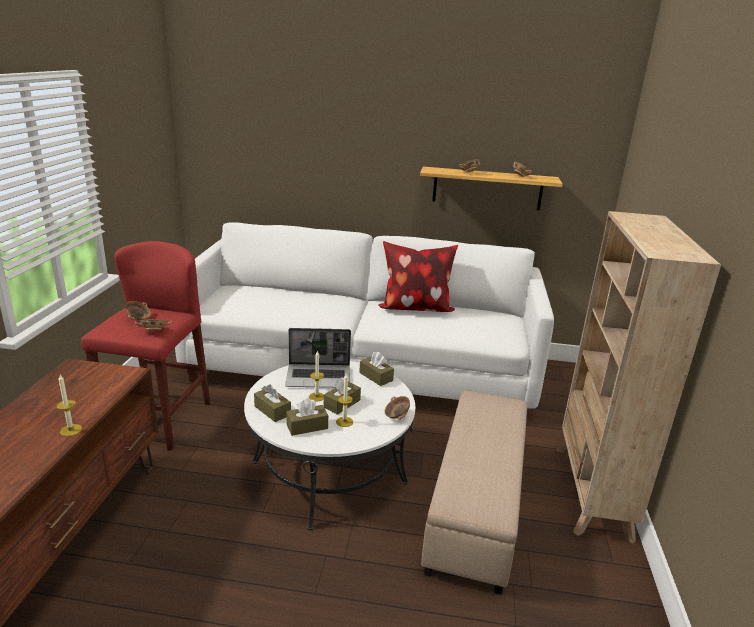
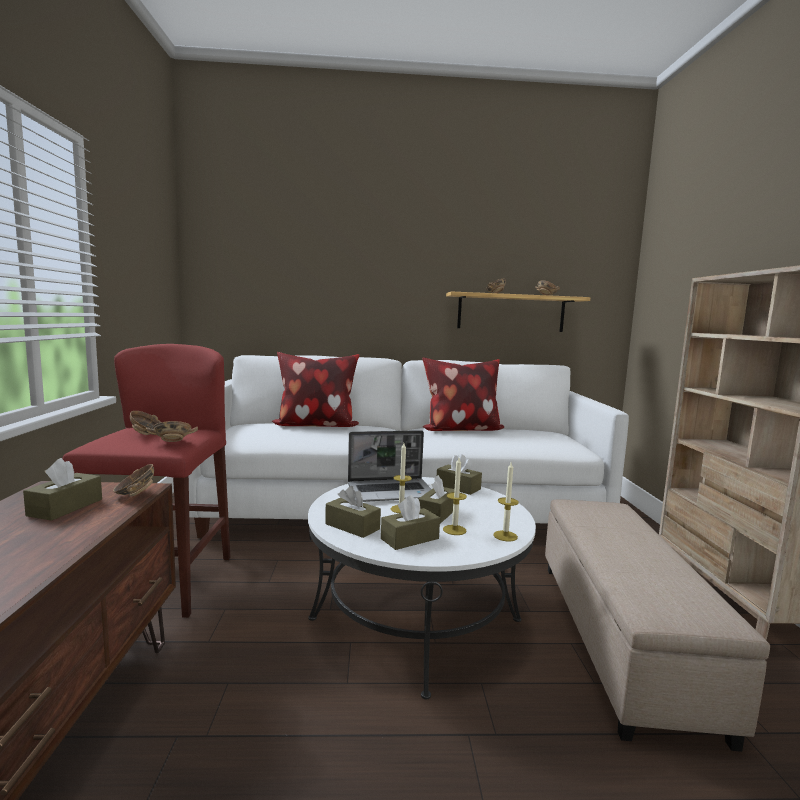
camera: 10 degrees left, 15 degrees down
candle [56,375,82,436] -> candle moved to [493,462,519,541]
bowl [385,396,410,420] -> bowl moved to [113,464,154,496]
none -> brown tissue box [23,458,102,521]
none -> pillow [271,352,360,427]

